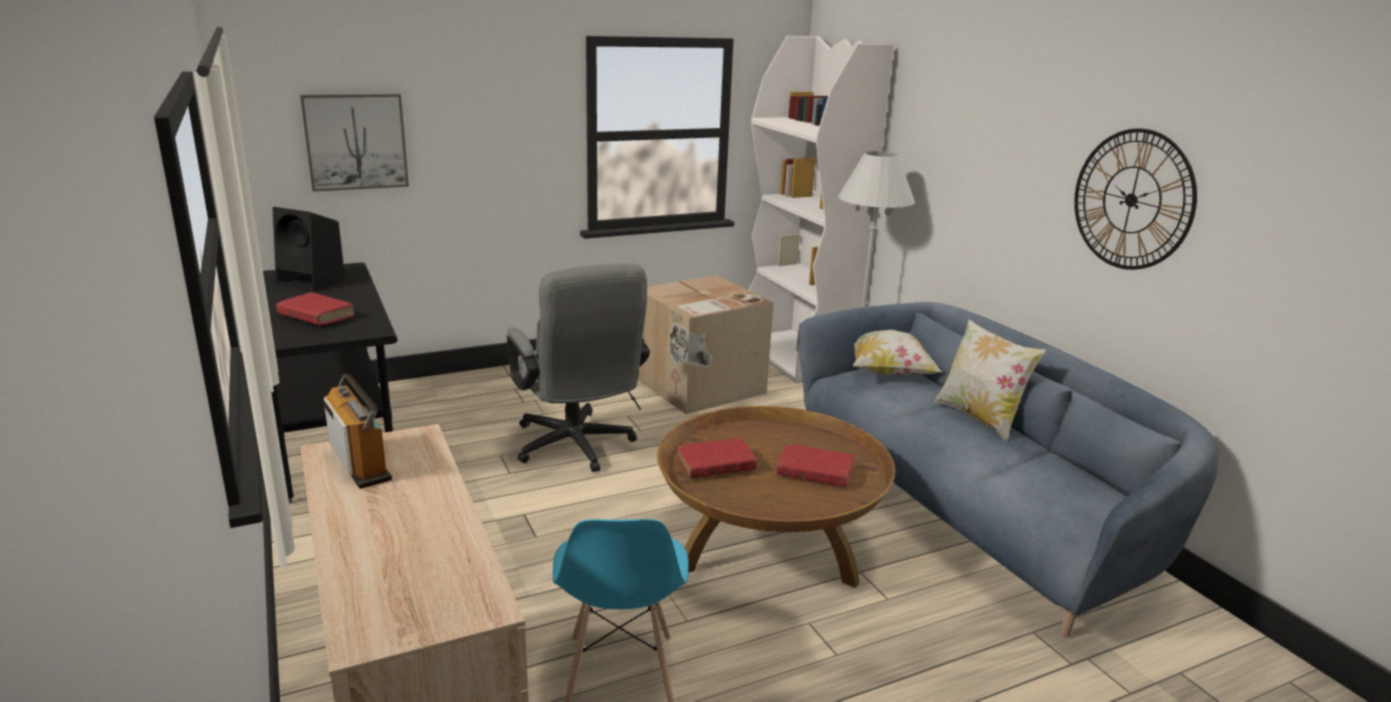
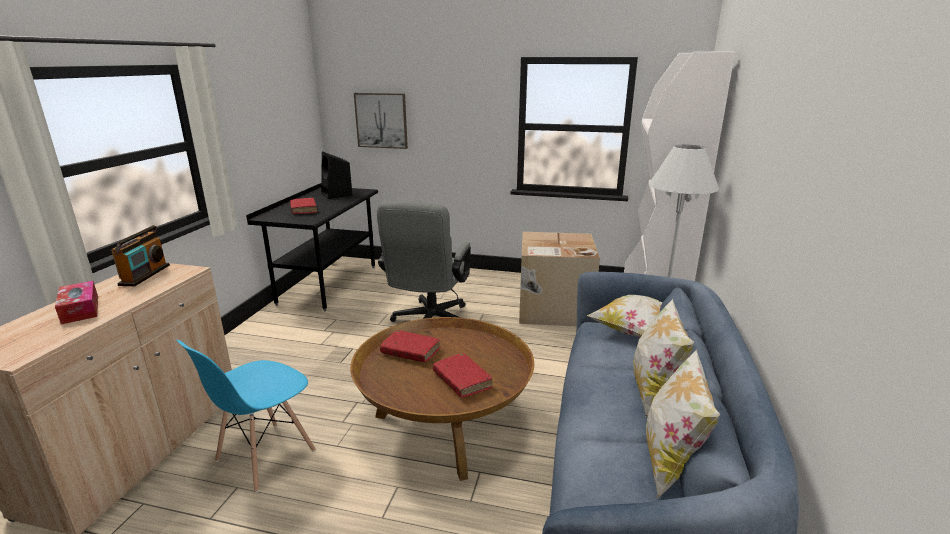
camera: 40 degrees right, 0 degrees up
wall clock [1074,129,1197,270] -> none
none -> tissue box [55,281,98,324]
none -> pillow [646,349,720,498]

